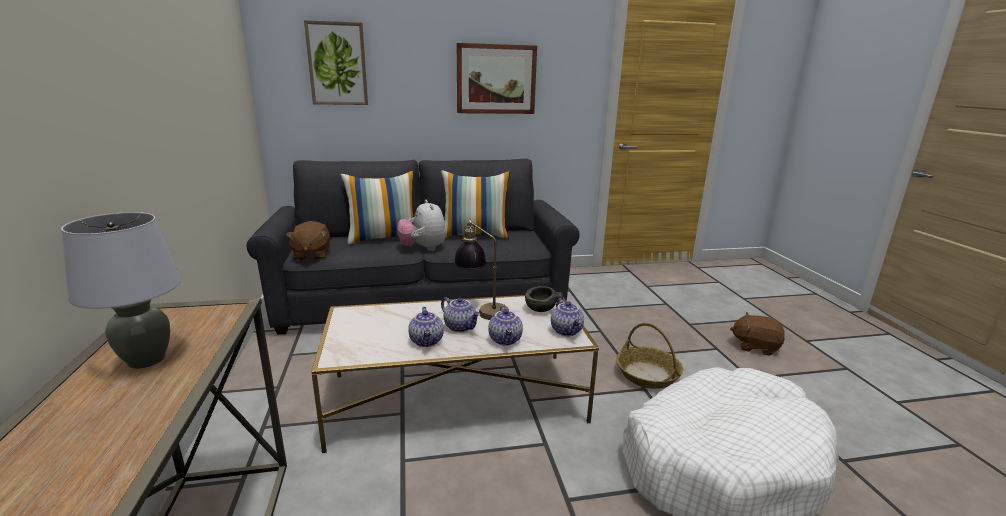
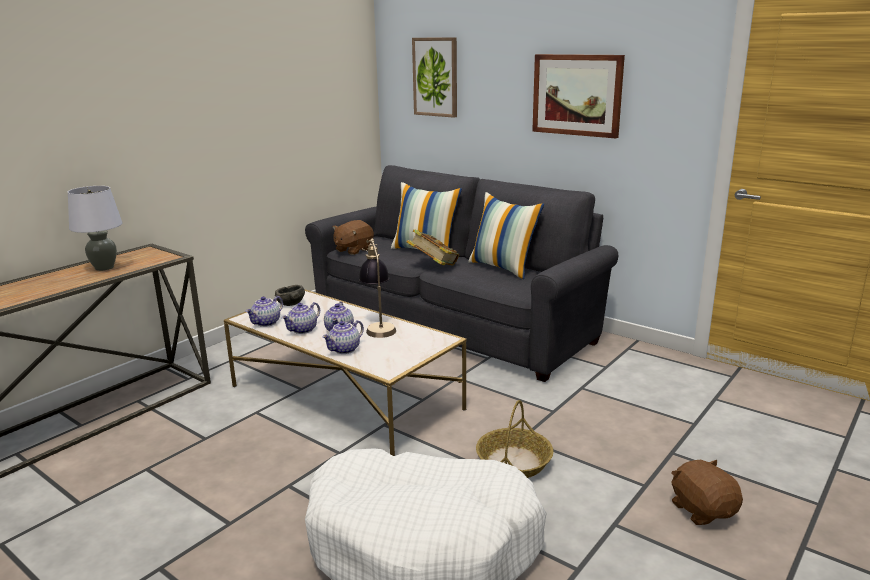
camera: 50 degrees right, 0 degrees up
plush toy [397,200,446,251] -> book [407,229,459,266]
grey bowl [525,286,563,312] -> grey bowl moved to [275,285,305,306]
teapot [551,298,584,336] -> teapot moved to [245,296,283,327]

